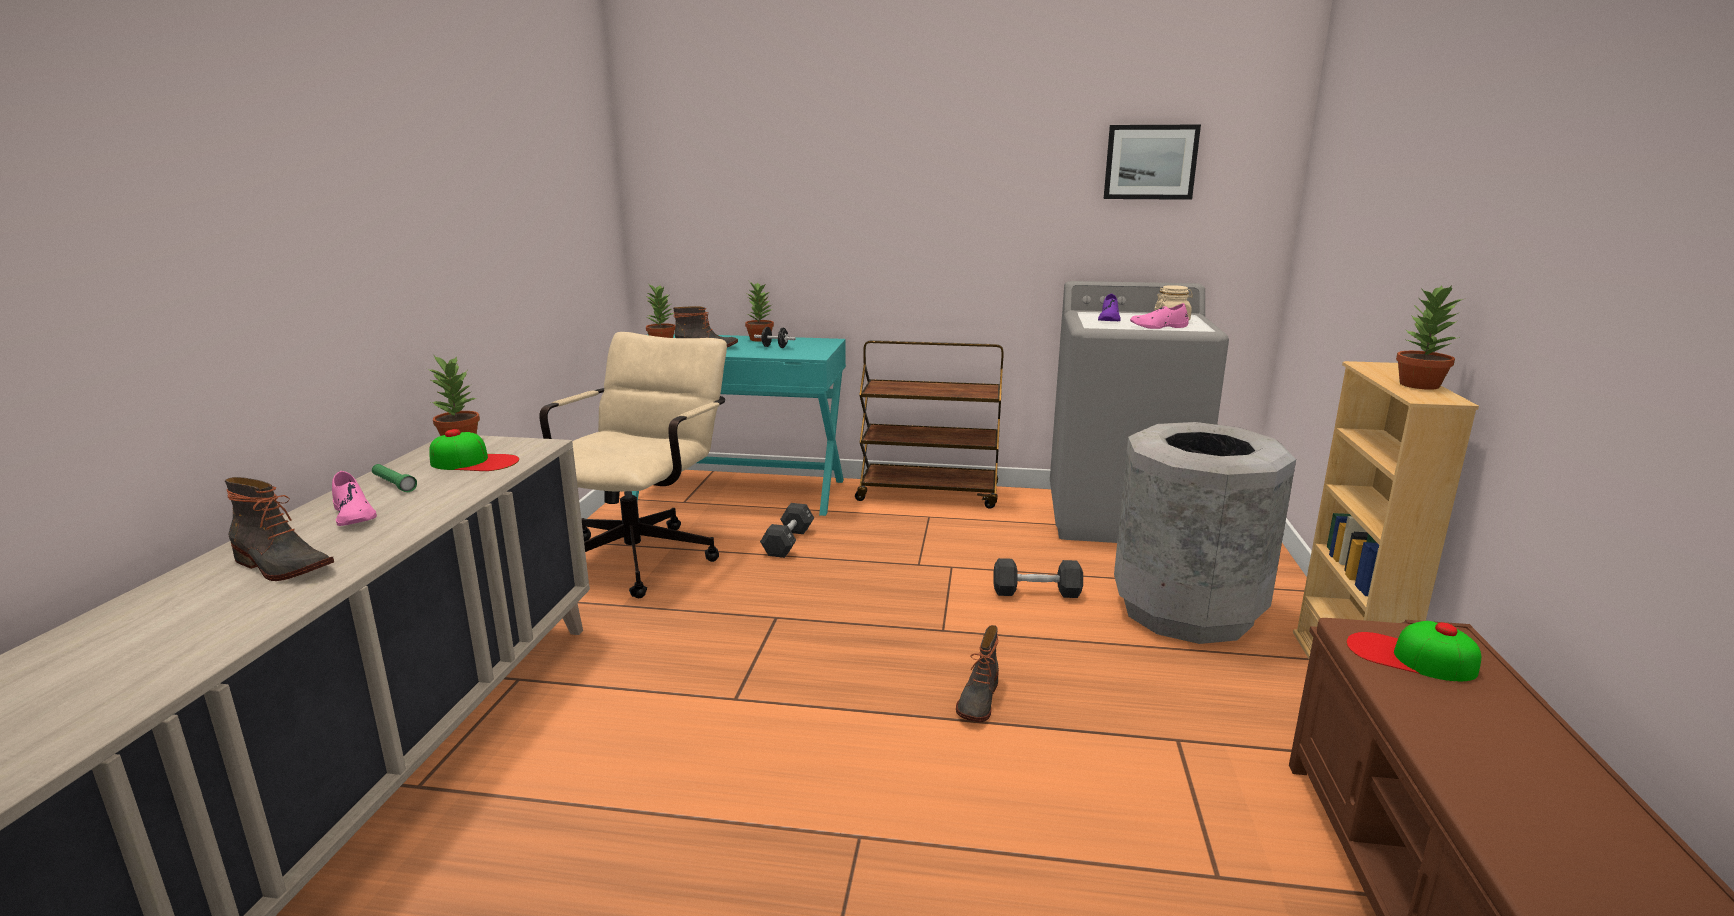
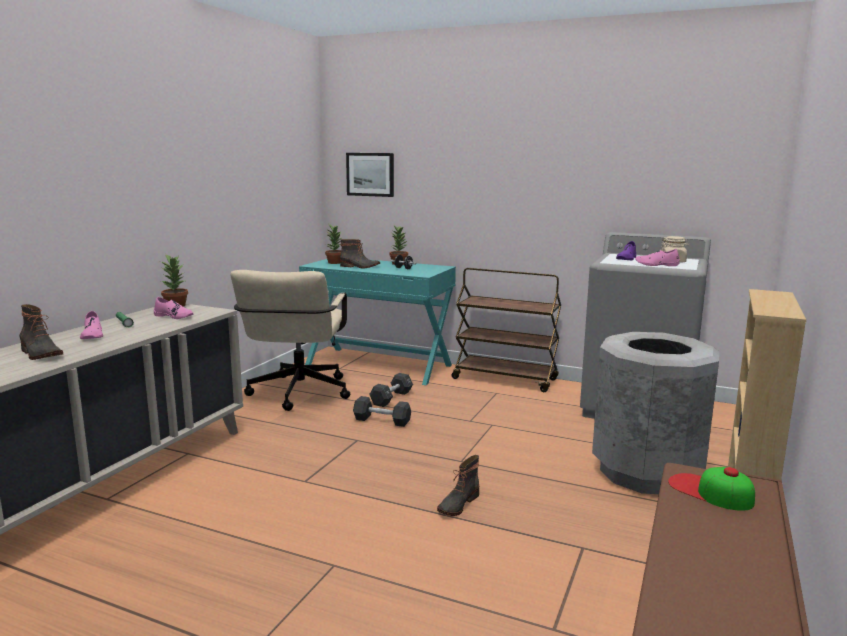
camera: 15 degrees right, 5 degrees down
cap [429,429,519,471] -> pink shoe [154,297,193,319]
beige office chair [540,332,727,598] -> beige office chair turned 150 degrees clockwise [231,270,350,411]
black dumbbell [994,558,1083,598] -> black dumbbell moved to [353,396,411,427]
picture [1104,125,1201,200] -> picture moved to [346,153,394,197]
potted plant [1396,285,1463,390] -> none

